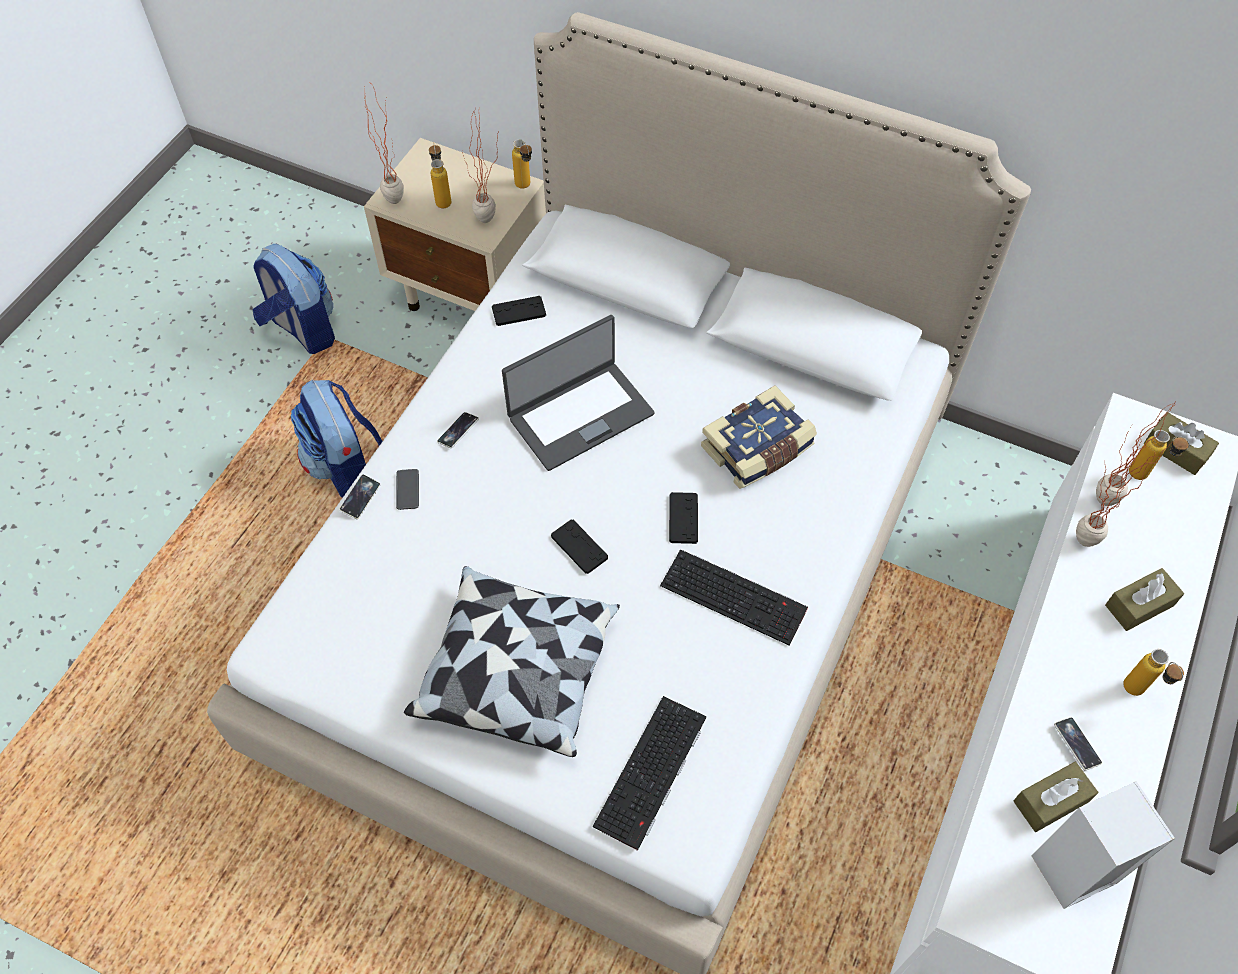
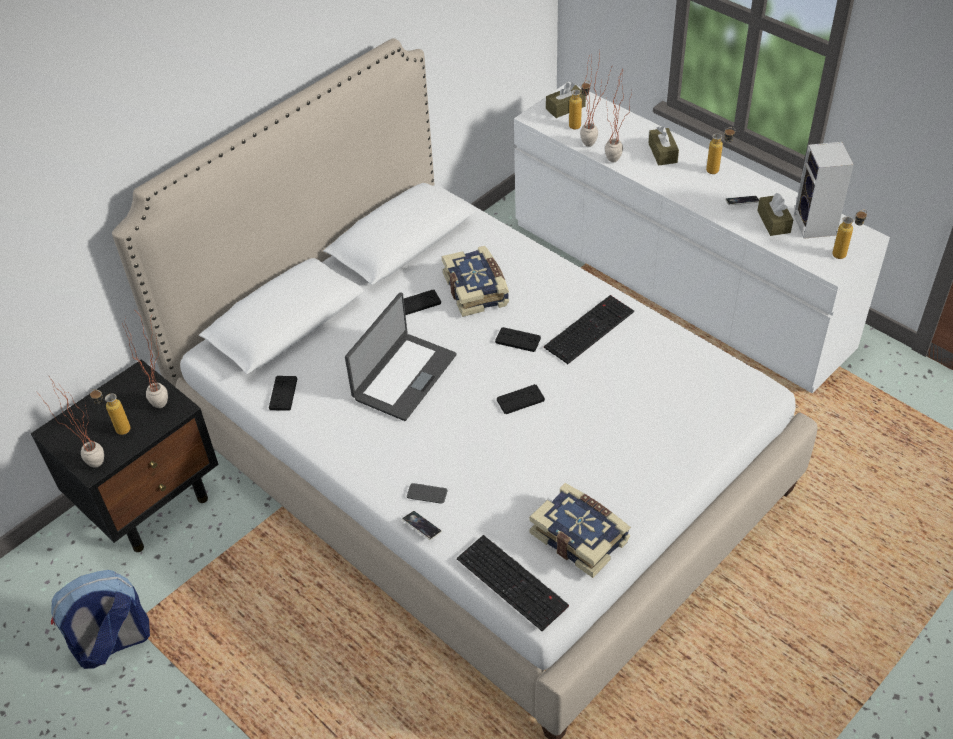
camera: 70 degrees left, 10 degrees down
backpack [291,380,383,497] -> none
beige nightstand [364,138,546,311] -> black nightstand [31,359,219,552]
pillow [404,566,620,757] -> none
phone [437,412,479,448] -> none
laptop [502,315,654,471] -> laptop turned 45 degrees clockwise [345,292,457,421]
bottle [512,139,532,189] -> bottle moved to [832,210,867,259]
keyboard [593,696,706,851] -> keyboard moved to [457,535,569,631]
none -> black game controller [404,290,441,315]
none -> book [529,483,631,578]

